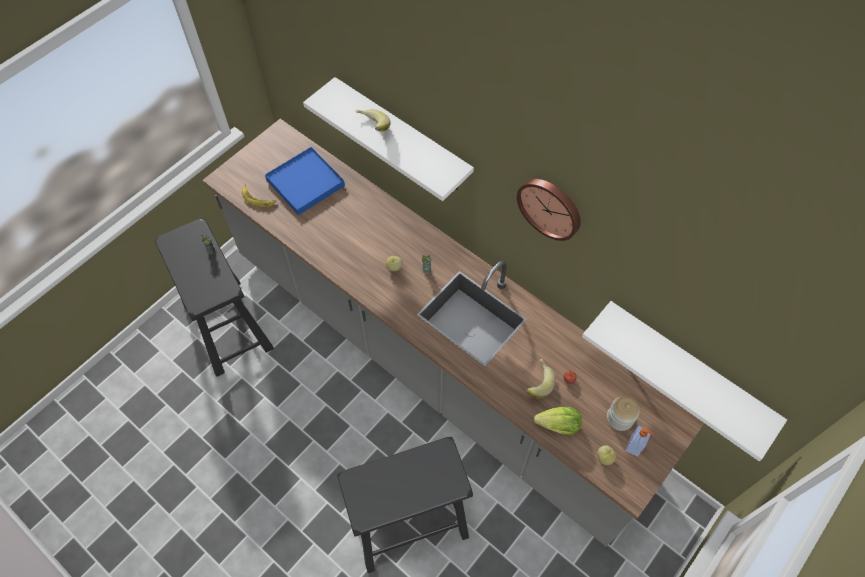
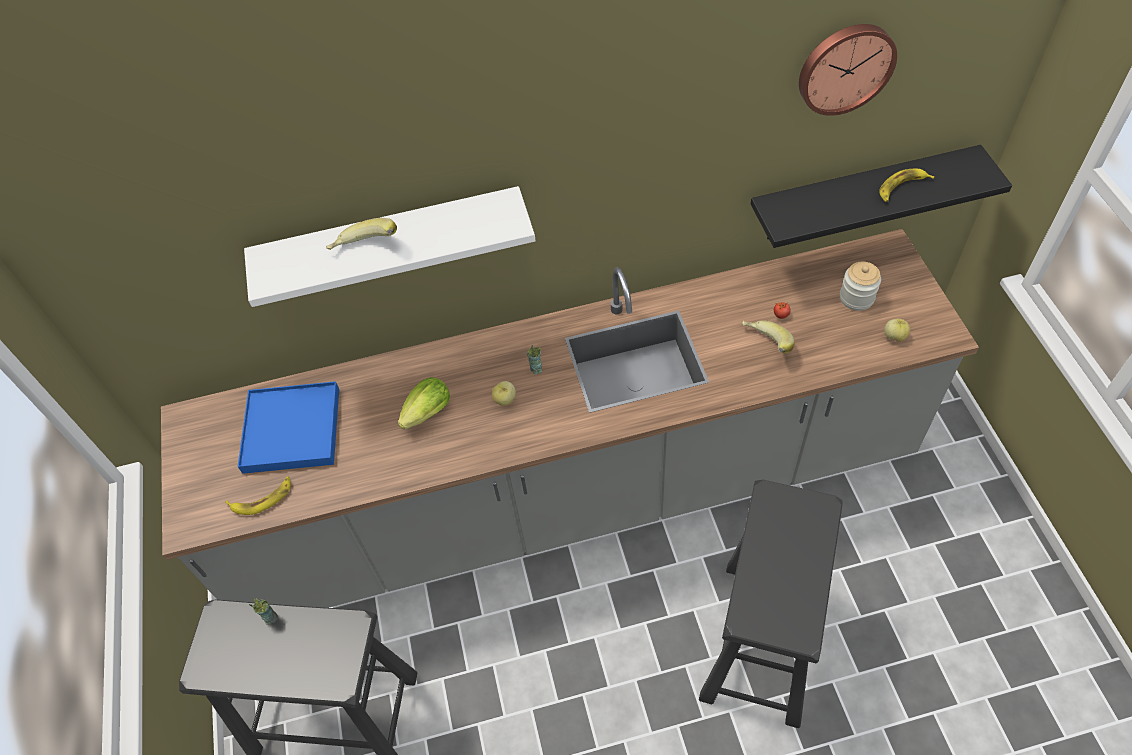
camera: 50 degrees left, 5 degrees down
wall clock [517,179,581,241] -> wall clock moved to [799,24,897,116]
lettuce [534,407,582,435] -> lettuce moved to [398,377,450,430]
white shelf [582,301,787,461] -> black shelf [751,145,1012,248]
soap dispenser [626,425,654,457] -> none
none -> banana [879,169,934,202]

